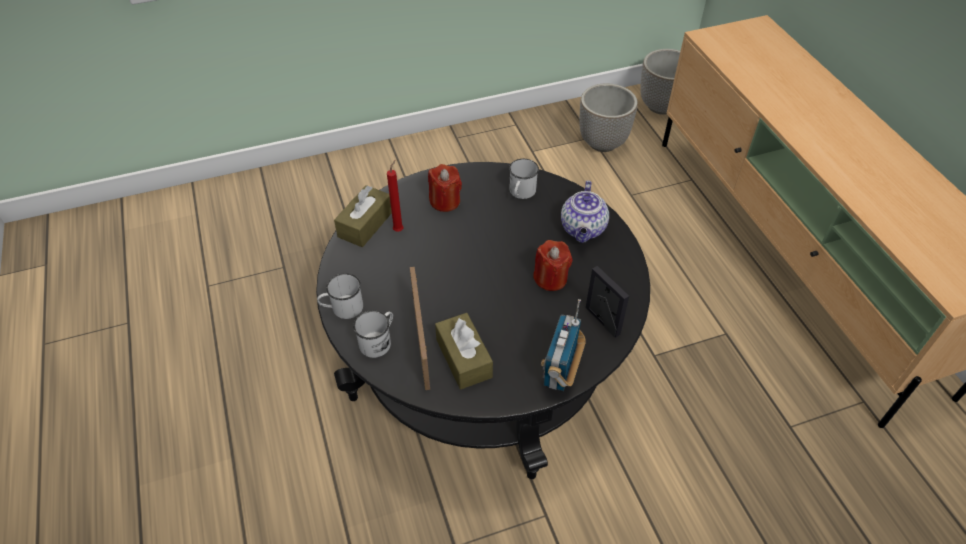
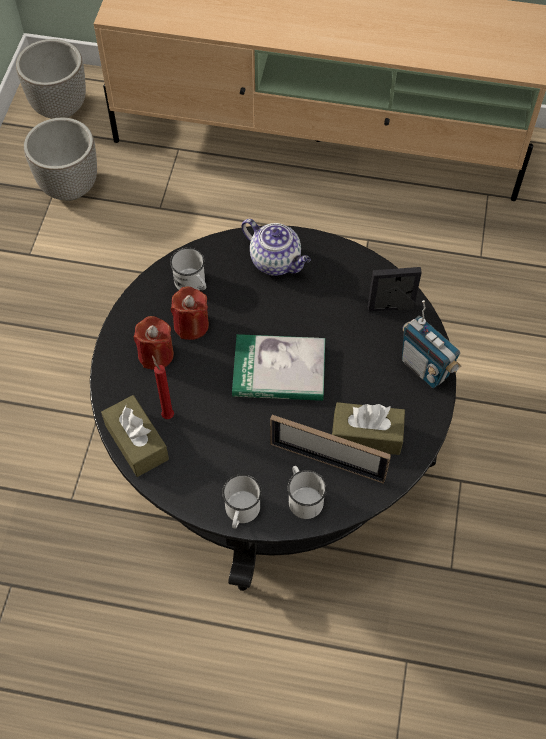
camera: 60 degrees left, 10 degrees up
red candle [533,240,572,291] -> red candle moved to [171,287,209,340]
none -> book [232,334,325,401]

